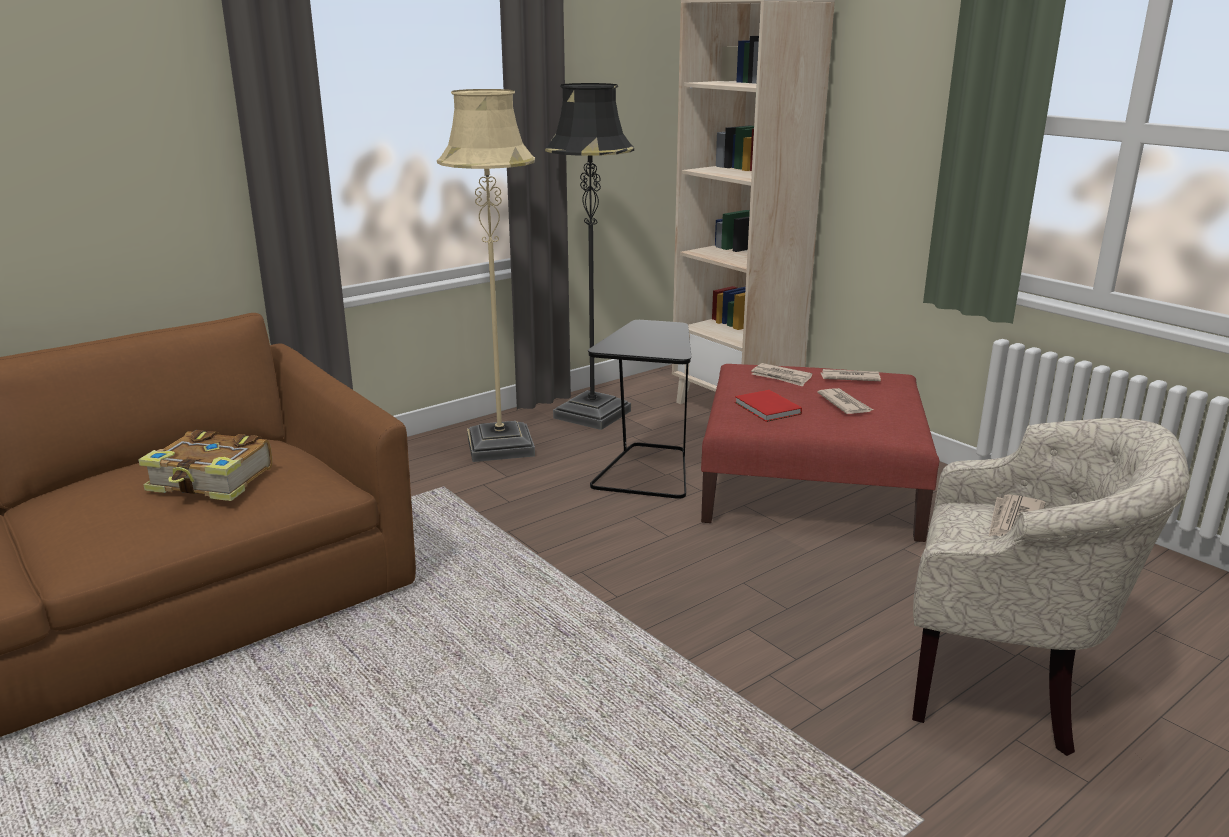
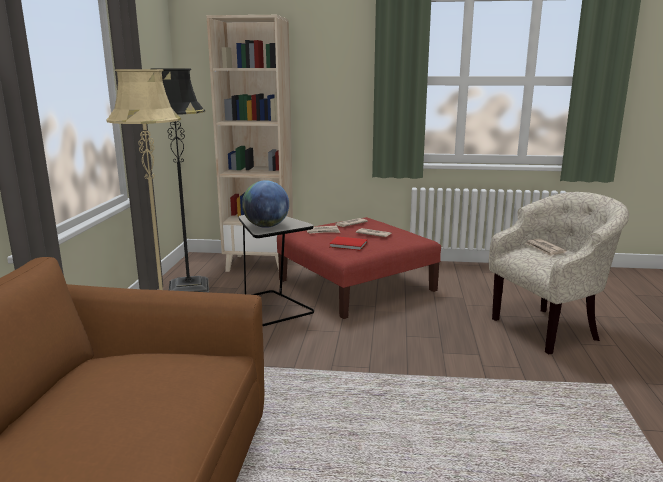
camera: 45 degrees left, 5 degrees down
book [138,430,272,501] -> none
none -> globe [242,180,289,228]

